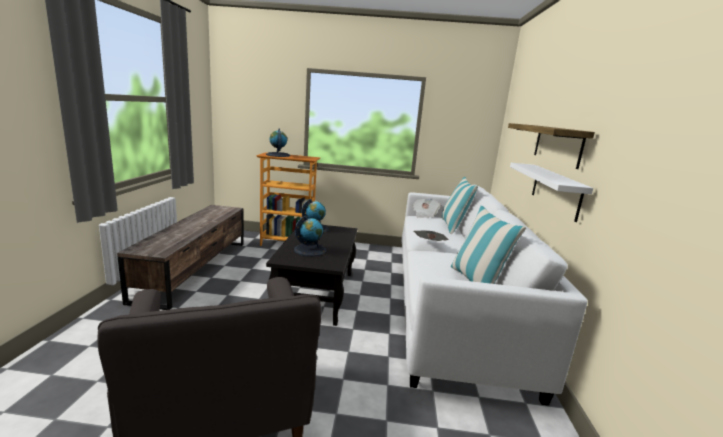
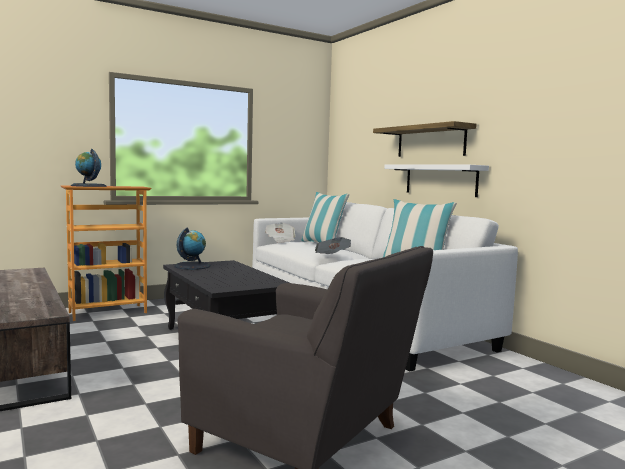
camera: 35 degrees left, 10 degrees down
globe [294,216,326,256] -> none

